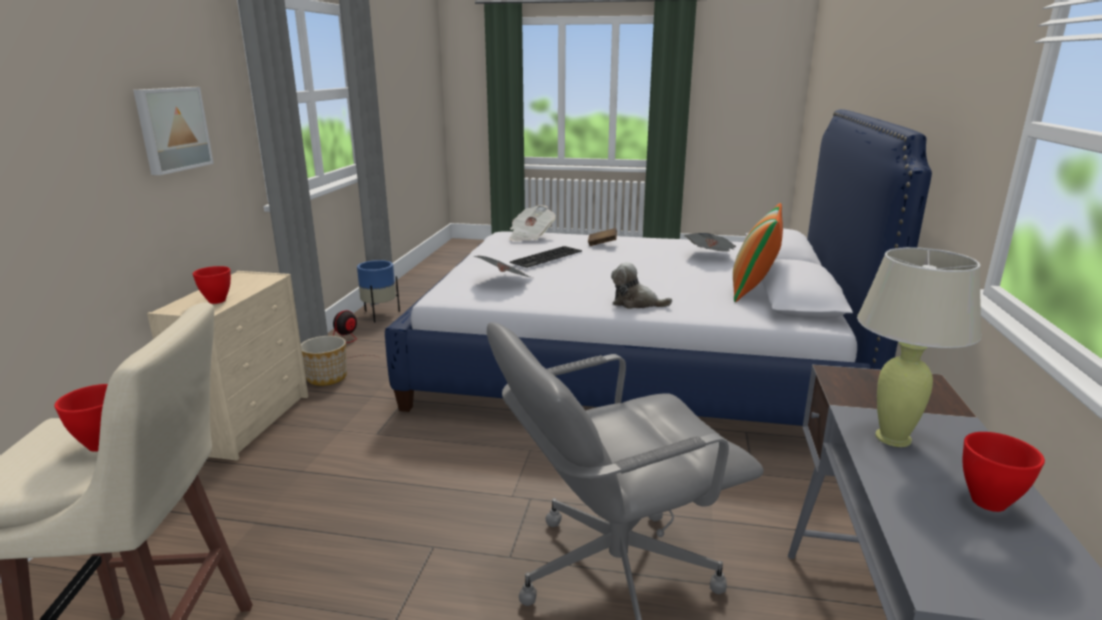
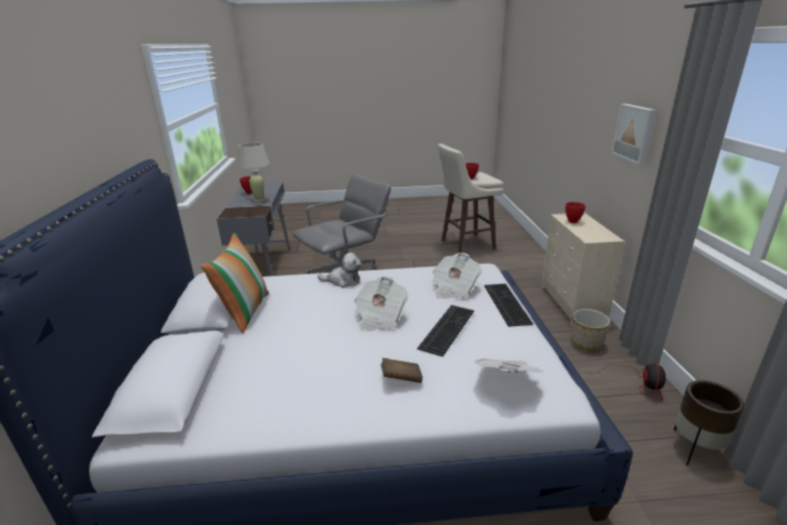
camera: 165 degrees right, 5 degrees up
blue planter [357,260,400,323] -> brown planter [674,380,744,465]
newspaper [684,233,736,252] -> newspaper moved to [355,276,408,332]
none -> keyboard [484,283,533,327]

